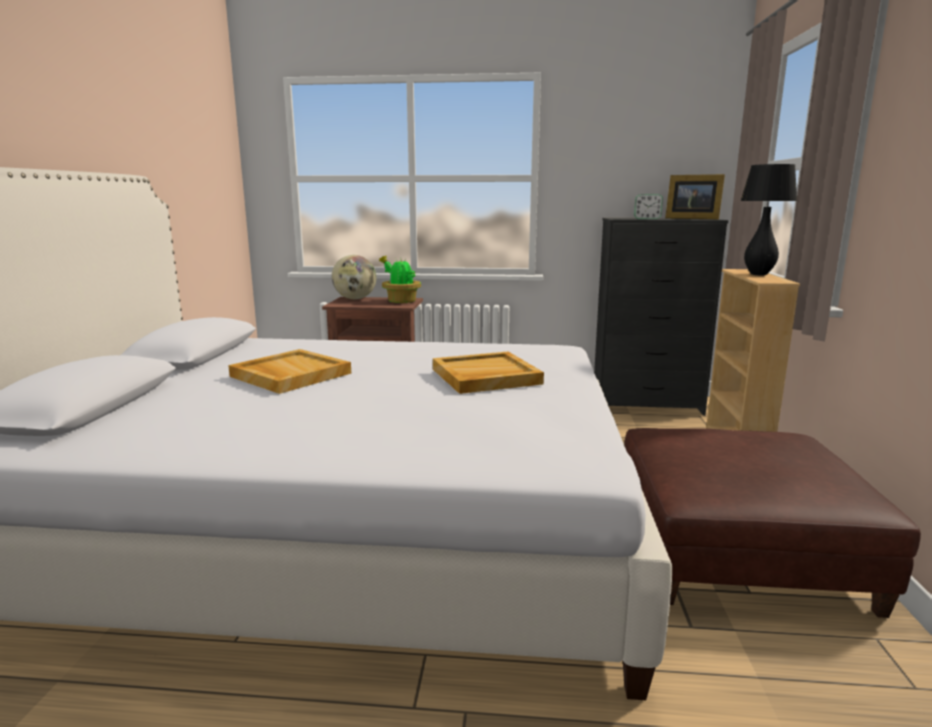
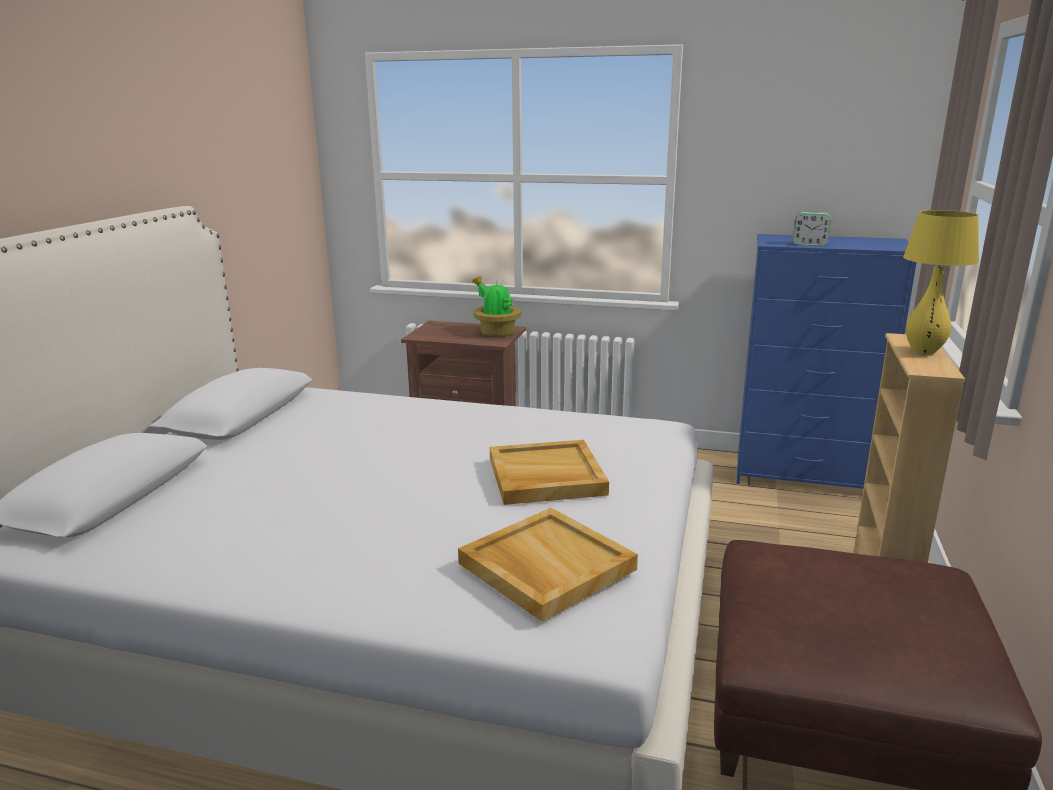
camera: 10 degrees right, 5 degrees up
beige tray [228,349,351,394] -> beige tray moved to [458,508,638,622]
globe [332,255,376,299] -> none
black dresser [594,218,728,416] -> blue dresser [737,234,917,489]
picture frame [665,174,725,219] -> none
black table lamp [740,164,797,275] -> yellow table lamp [903,210,979,355]

